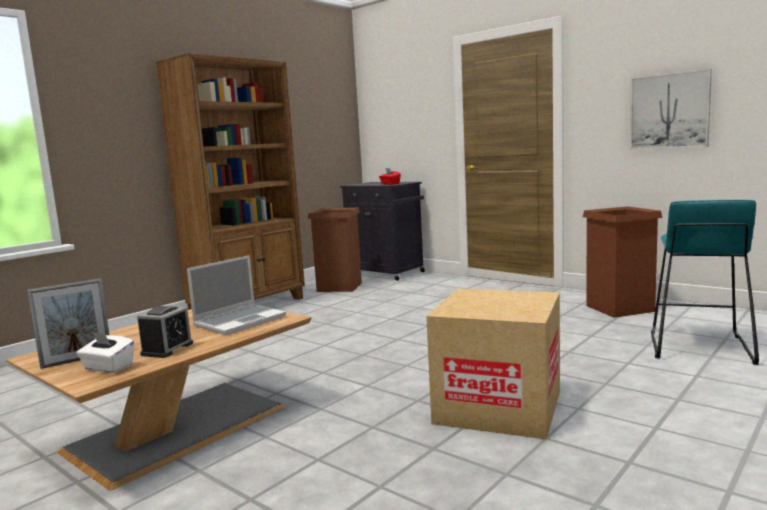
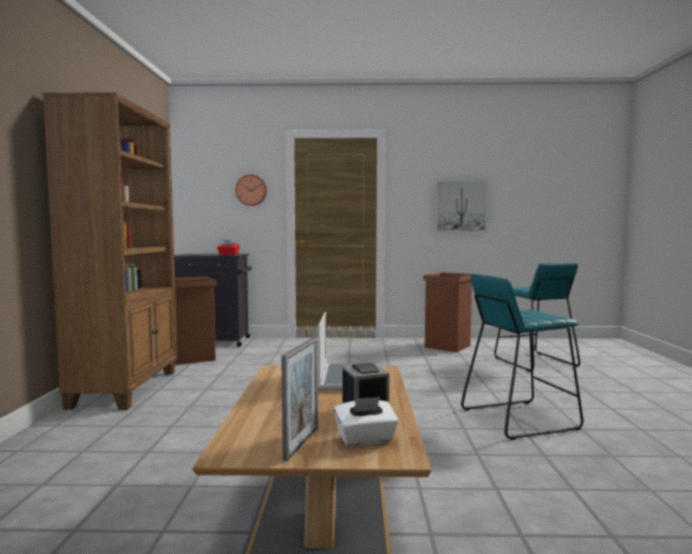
camera: 40 degrees left, 5 degrees down
cardboard box [426,288,560,440] -> turquoise stool [461,274,584,440]
none -> wall clock [235,175,267,206]

